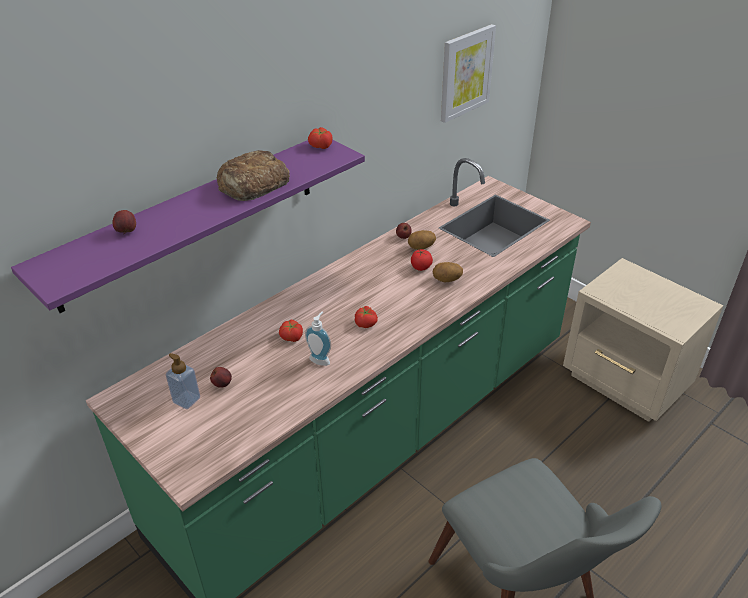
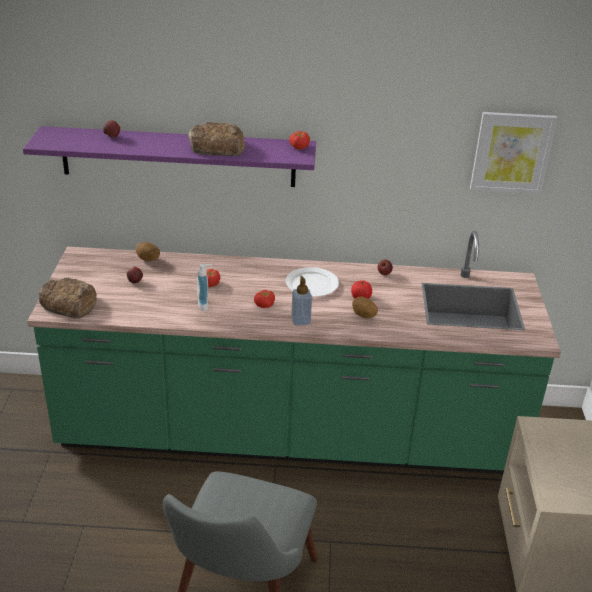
camera: 45 degrees right, 5 degrees down
soap dispenser [166,353,200,409] -> soap dispenser moved to [291,276,312,326]
potato [408,230,436,250] -> potato moved to [136,242,160,261]
none -> bread [39,278,97,318]
none -> white plate [286,267,339,297]

